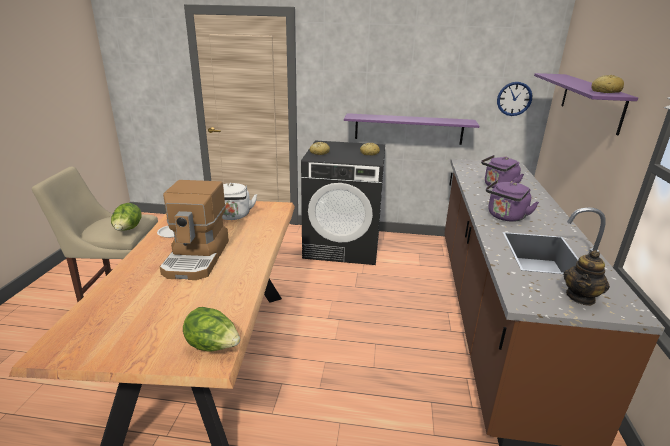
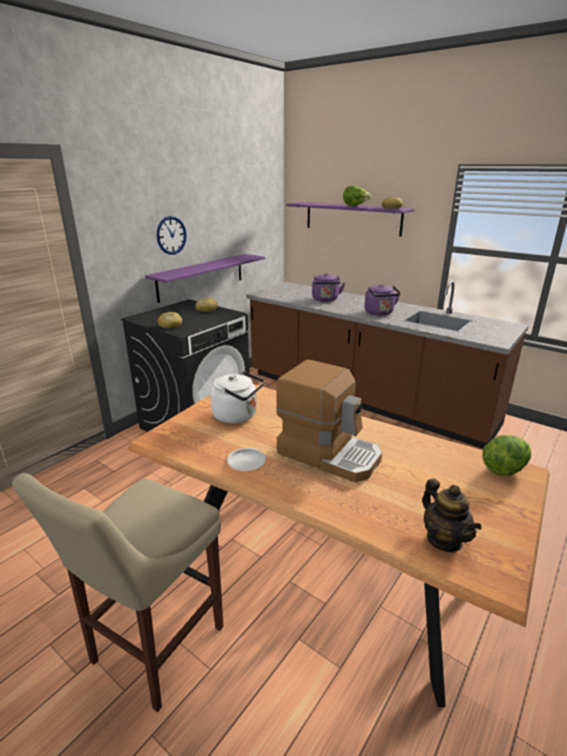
camera: 60 degrees left, 0 degrees up
lettuce [111,203,142,231] -> lettuce moved to [343,185,371,206]
wall clock [497,82,532,116] -> wall clock moved to [157,216,187,255]
teapot [563,250,610,306] -> teapot moved to [422,479,482,552]

